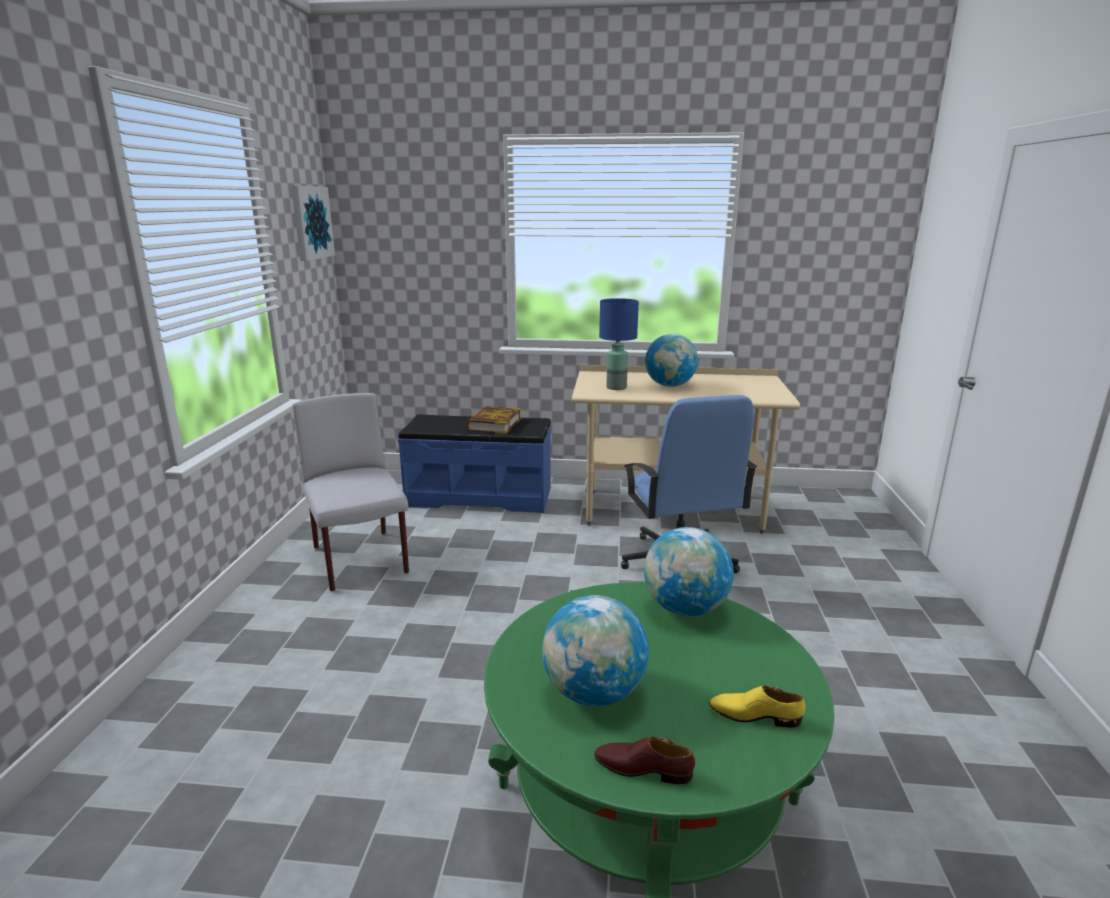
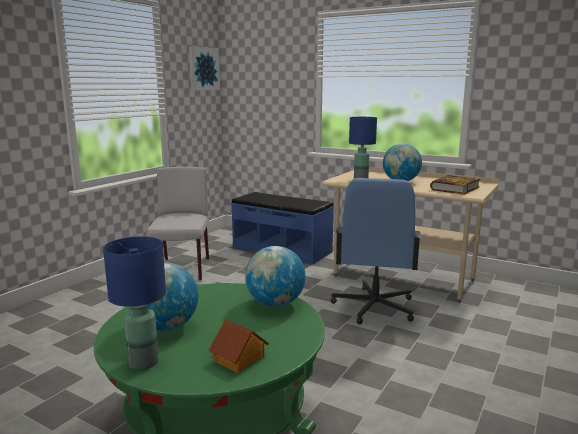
camera: 25 degrees right, 5 degrees down
book [466,406,521,434] -> book moved to [430,175,480,195]
brown shoe [594,737,695,784] -> blue table lamp [103,237,166,370]
yellow shoe [709,686,805,728] -> toy house [208,320,269,373]

